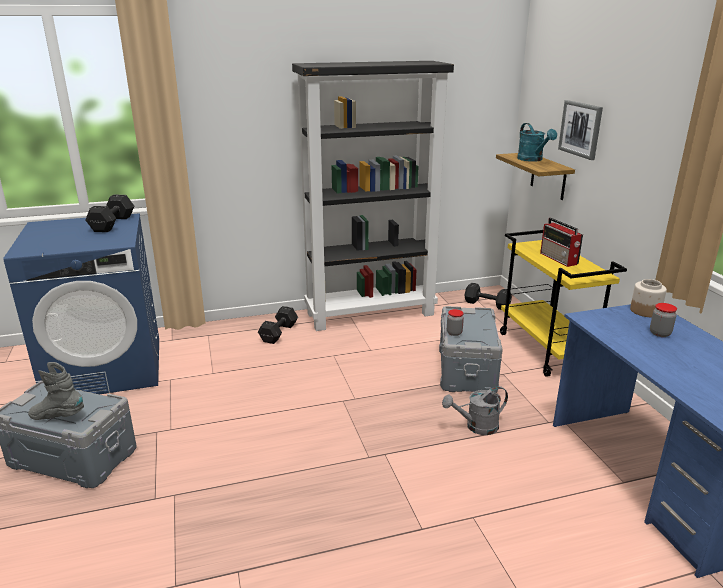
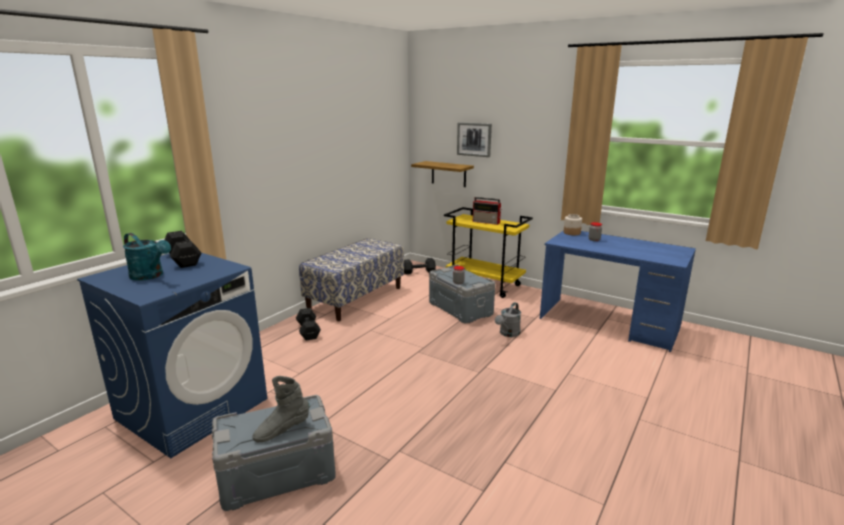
camera: 40 degrees left, 5 degrees down
black bookcase [292,61,454,331] -> bench [299,238,404,321]
turquoise watering can [517,123,557,162] -> turquoise watering can moved to [123,233,171,281]

